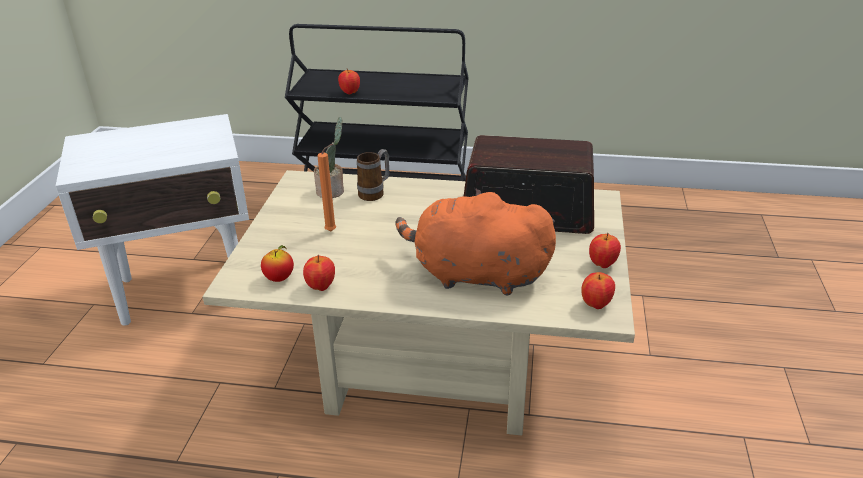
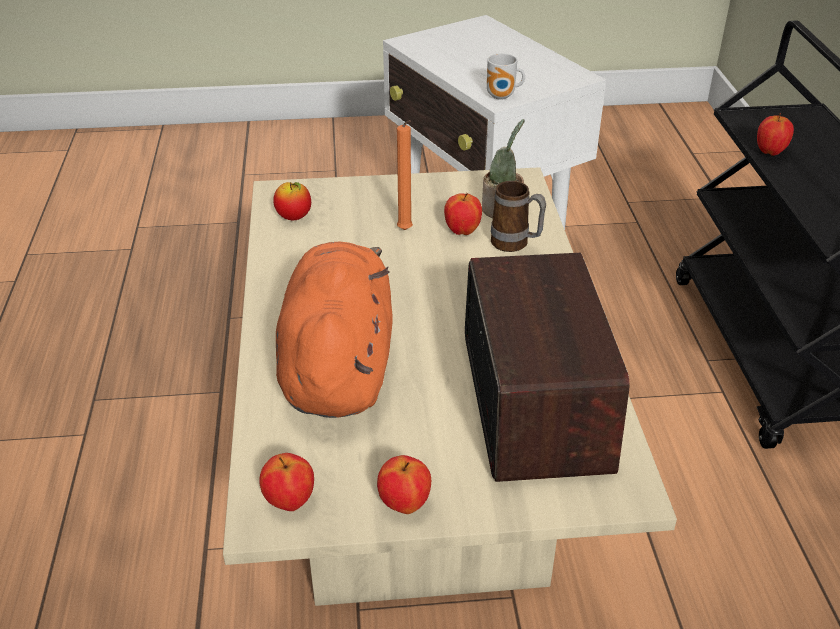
camera: 75 degrees right, 5 degrees up
apple [303,255,335,291] -> apple moved to [444,193,482,235]
none -> mug [487,53,525,100]

